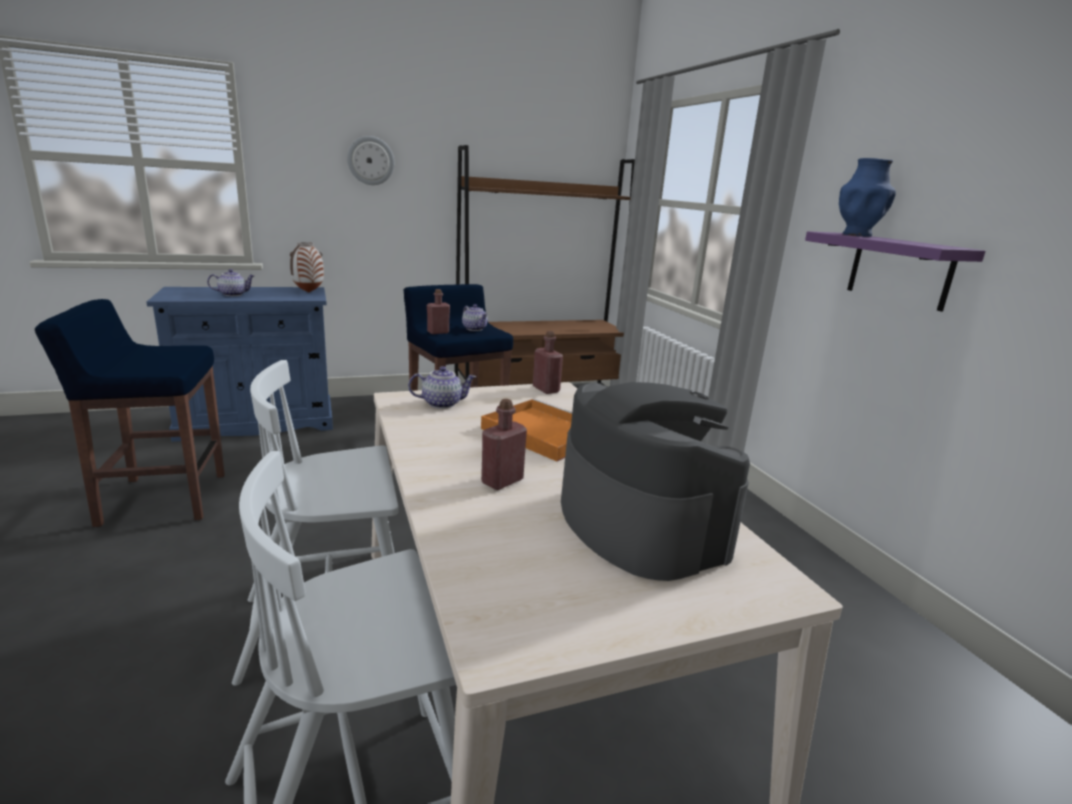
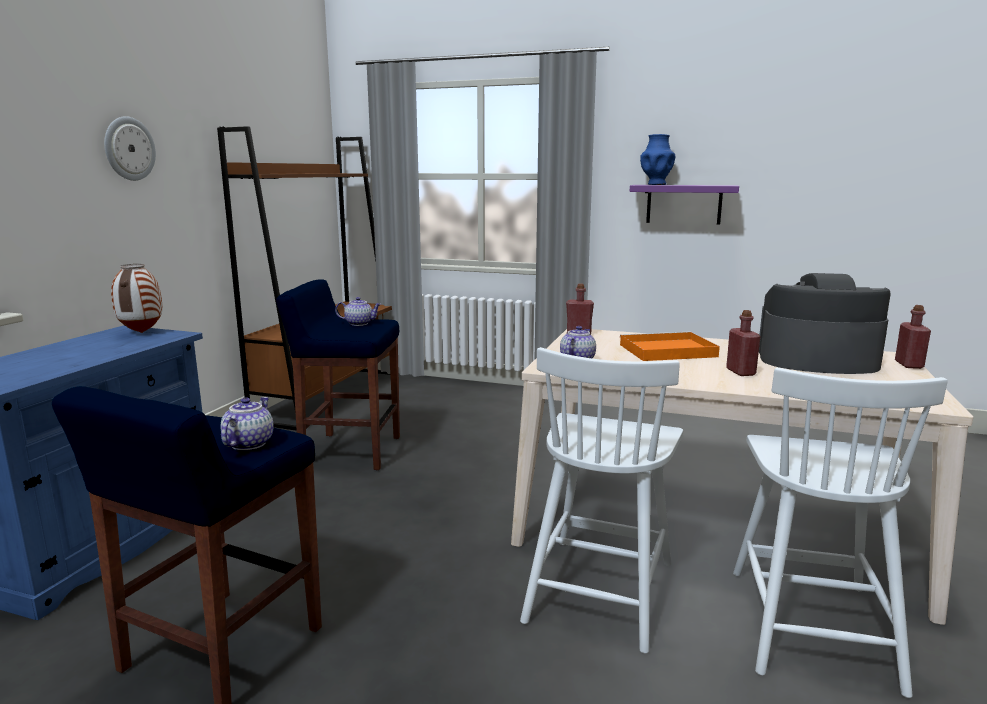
camera: 50 degrees left, 5 degrees down
teapot [207,269,254,296] -> teapot moved to [220,397,273,450]
red bottle [427,289,450,334] -> red bottle moved to [895,305,931,369]

